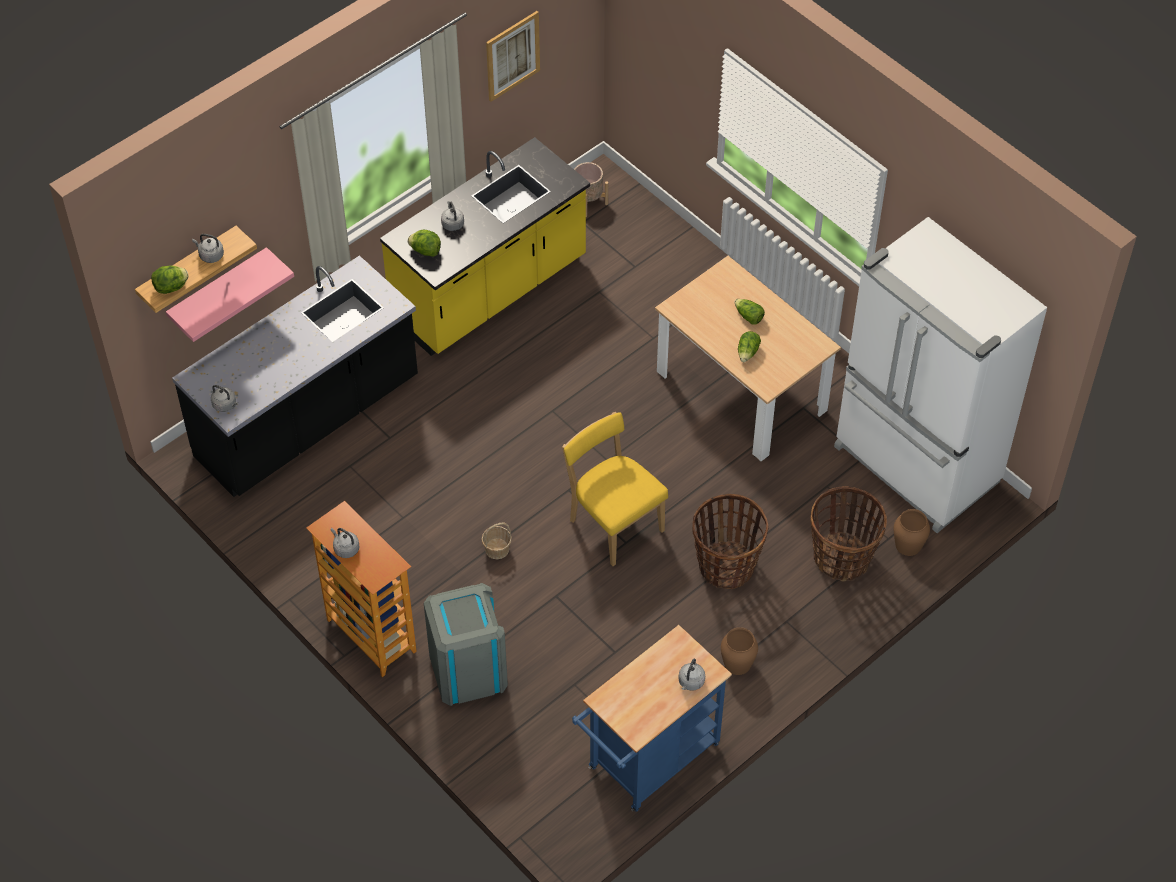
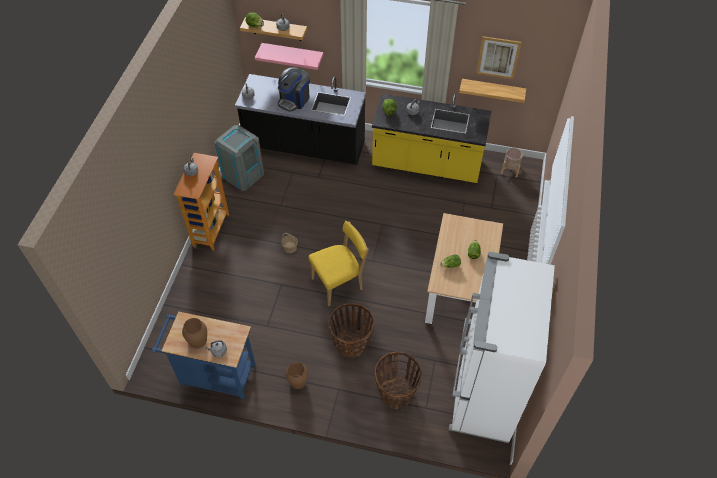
camera: 55 degrees right, 0 degrees up
grey trash can [424,583,508,706] -> grey trash can moved to [215,125,264,191]
yellow chair [562,412,668,566] -> yellow chair turned 45 degrees clockwise [309,221,369,306]
brown vase [894,509,930,556] -> brown vase moved to [182,318,207,348]
none -> coffee machine [278,67,310,112]
none -> shelf [459,79,526,103]

